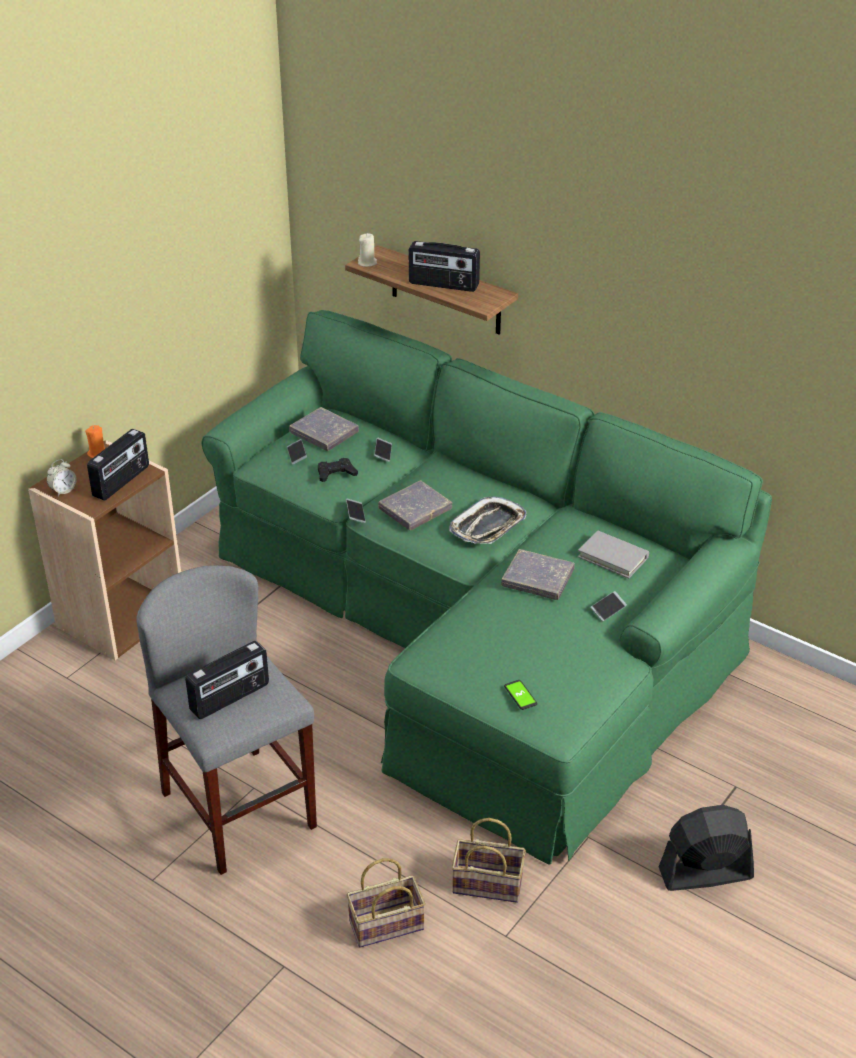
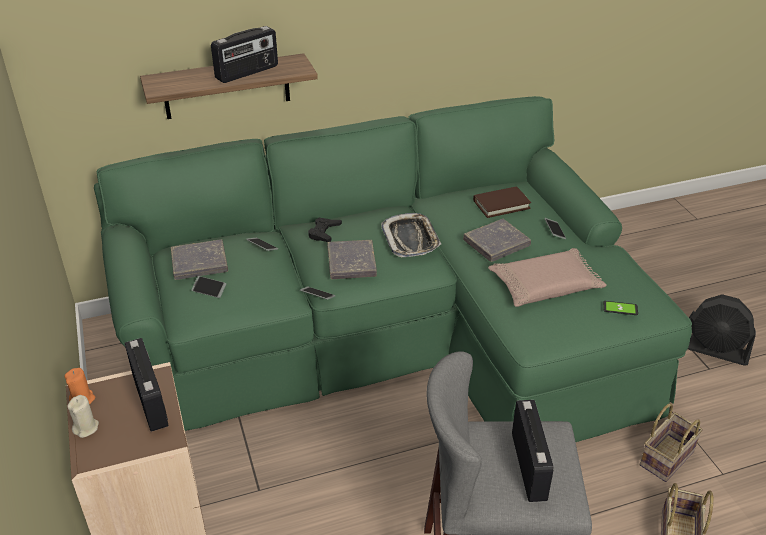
camera: 55 degrees left, 0 degrees up
alarm clock [47,459,77,496] -> none
black game controller [318,458,358,482] -> black game controller moved to [308,218,342,242]
beige candle [358,233,377,267] -> beige candle moved to [67,395,99,438]
grey book [578,531,649,578] -> brown book [473,186,531,218]
black fan [659,805,754,891] -> black fan turned 90 degrees counterclockwise [688,294,756,366]
none -> beige pillow [488,248,607,307]

